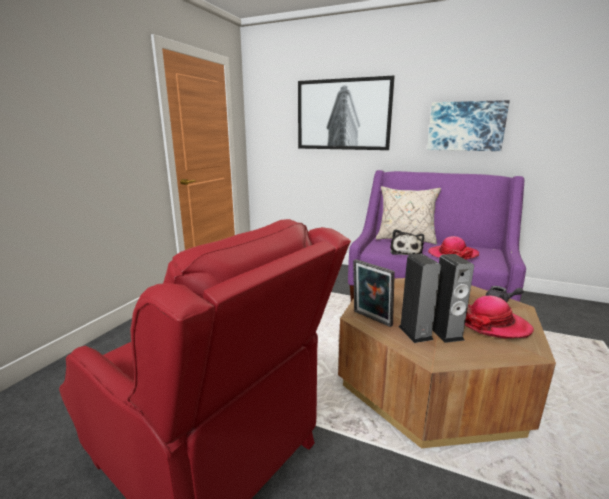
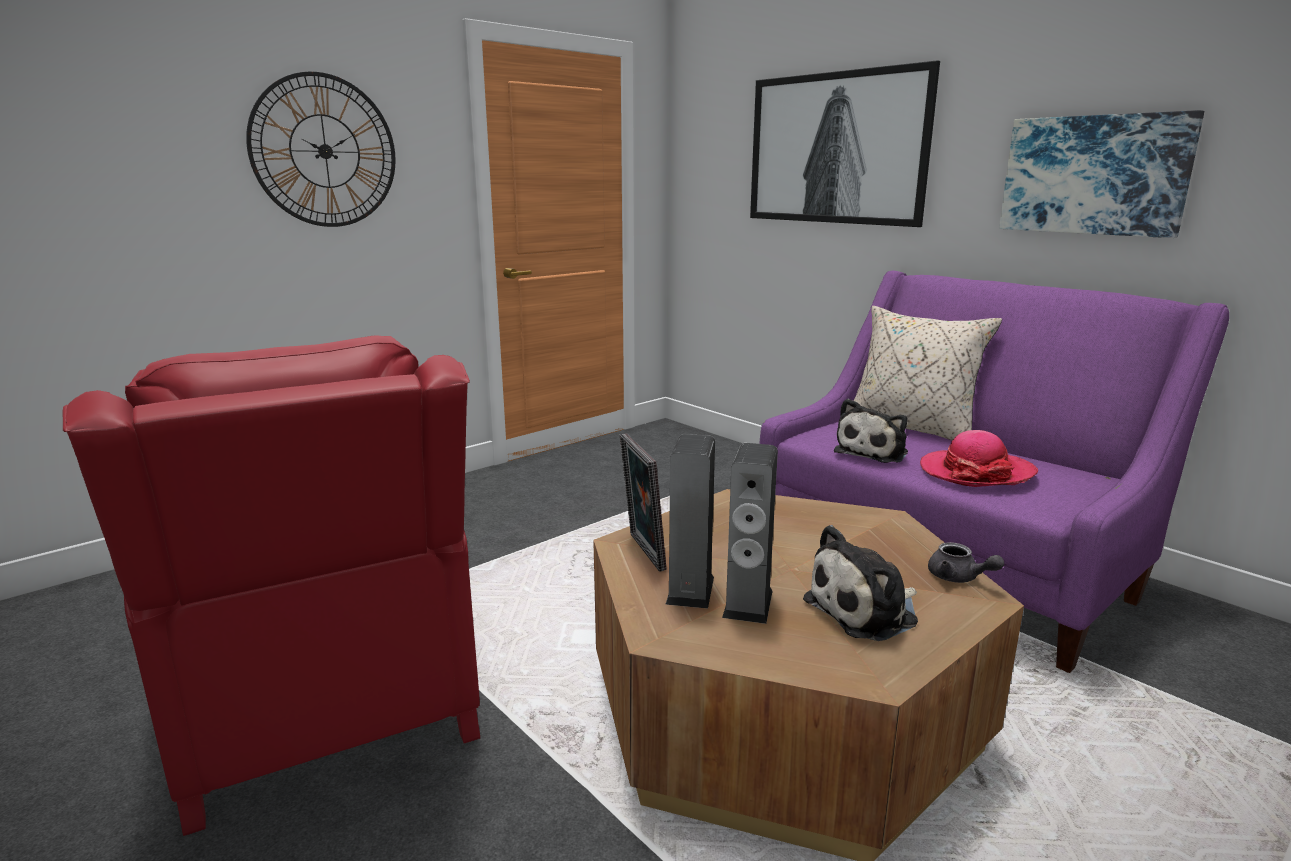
camera: 25 degrees right, 0 degrees up
hat [465,296,534,338] -> plush toy [803,525,918,641]
none -> wall clock [246,71,396,227]

